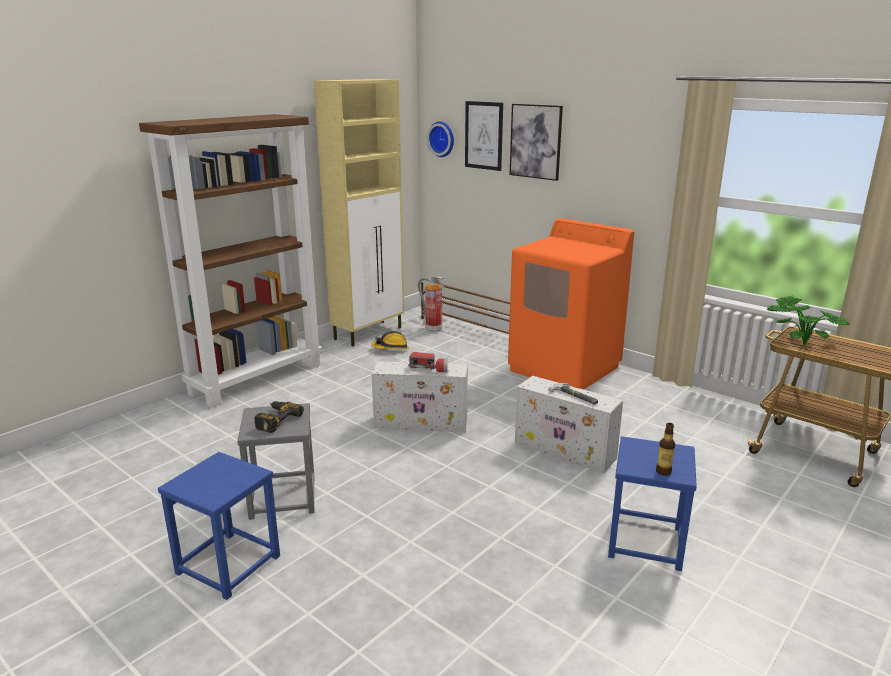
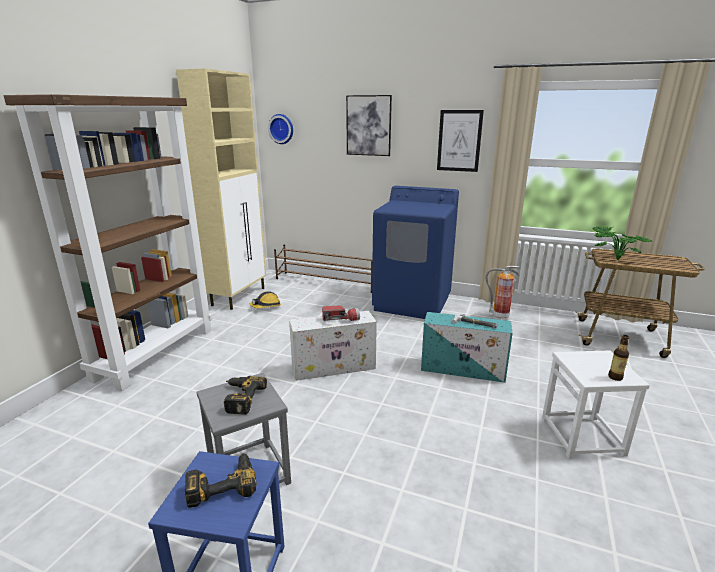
camera: 20 degrees left, 0 degrees up
fire extinguisher [418,276,444,332] -> fire extinguisher moved to [485,266,520,319]
picture [465,101,503,171] -> picture moved to [437,110,484,172]
orange washing machine [508,218,634,389] -> blue washing machine [372,186,459,319]
white storage box [515,376,623,473] -> turquoise storage box [421,312,513,382]
blue stool [608,436,697,571] -> white stool [542,351,650,459]
none -> power drill [185,453,257,508]

